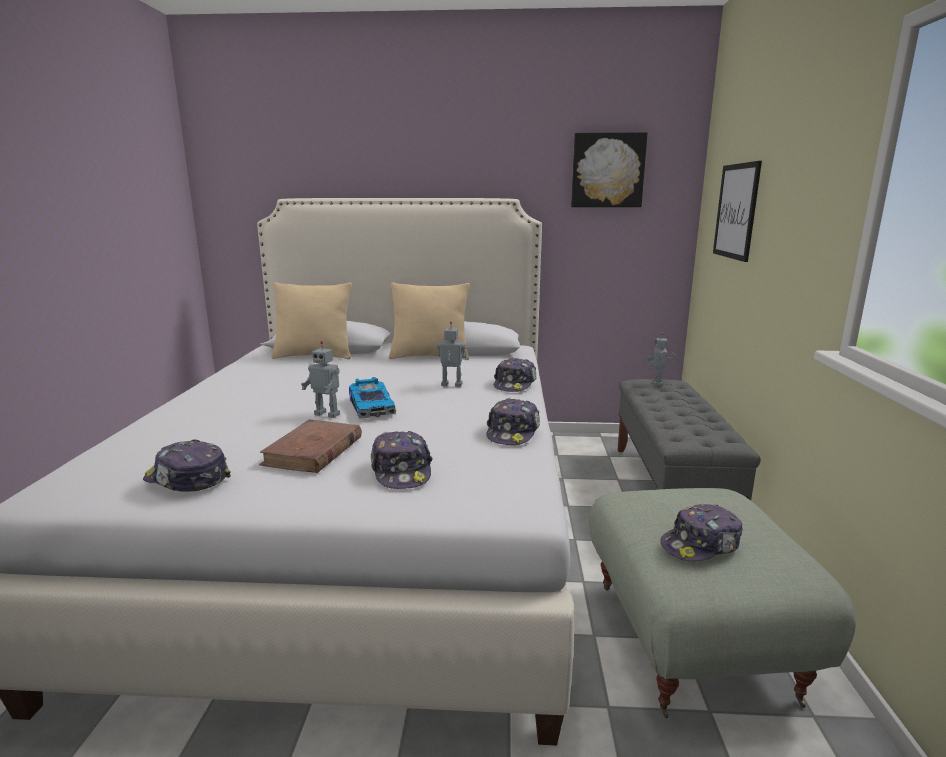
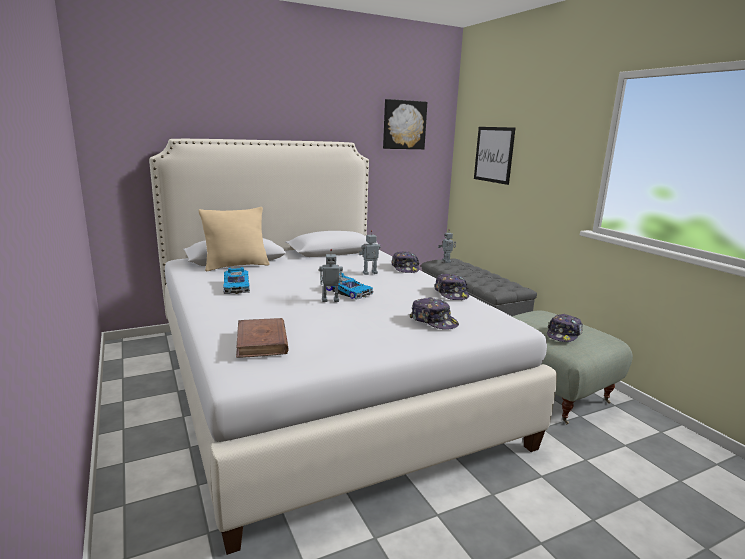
camera: 30 degrees left, 0 degrees up
cap [143,439,231,491] -> none
brown book [259,420,362,473] -> brown book moved to [236,318,289,358]
beige pillow [389,283,470,360] -> none
none -> toy car [223,267,250,294]

